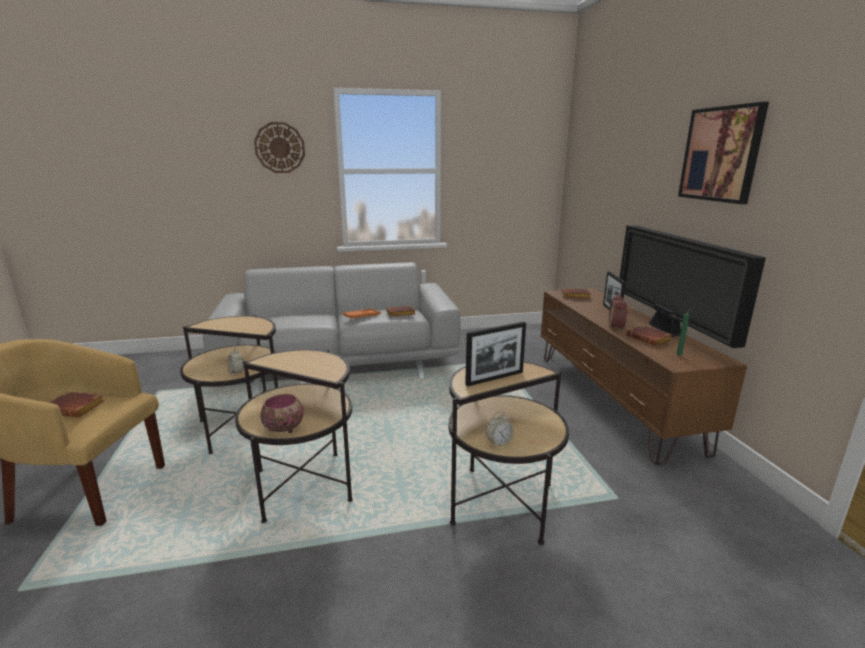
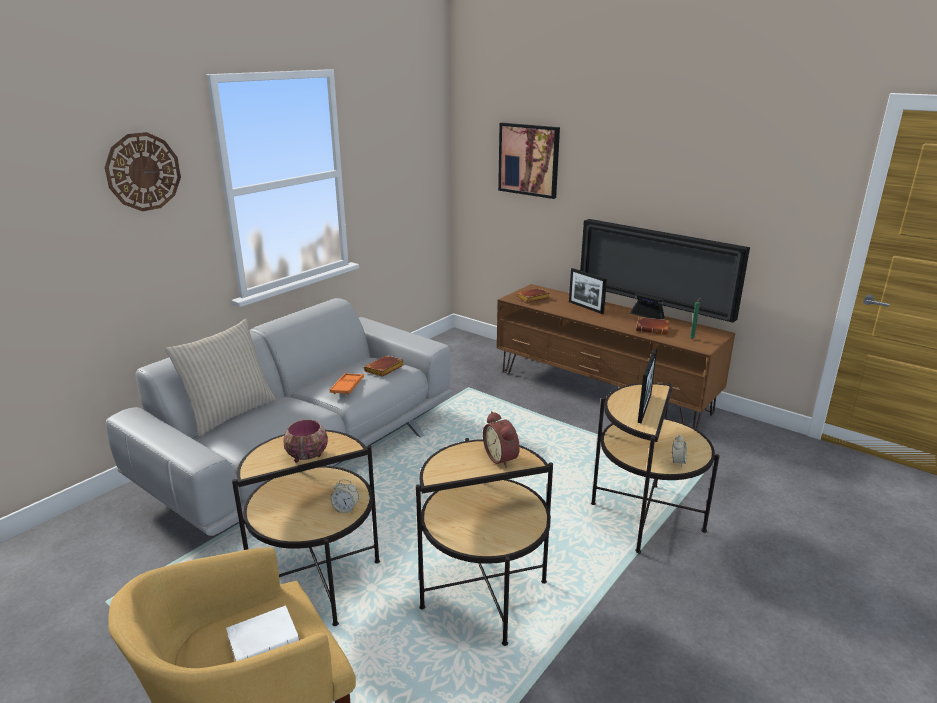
camera: 40 degrees left, 5 degrees up
brown book [49,391,105,418] -> white book [226,605,299,662]
bowl [260,394,304,433] -> bowl moved to [283,419,328,463]
alarm clock [609,295,628,330] -> alarm clock moved to [483,411,520,468]
picture [678,102,769,204] -> picture moved to [498,123,560,199]
none -> beige pillow [165,319,277,437]

